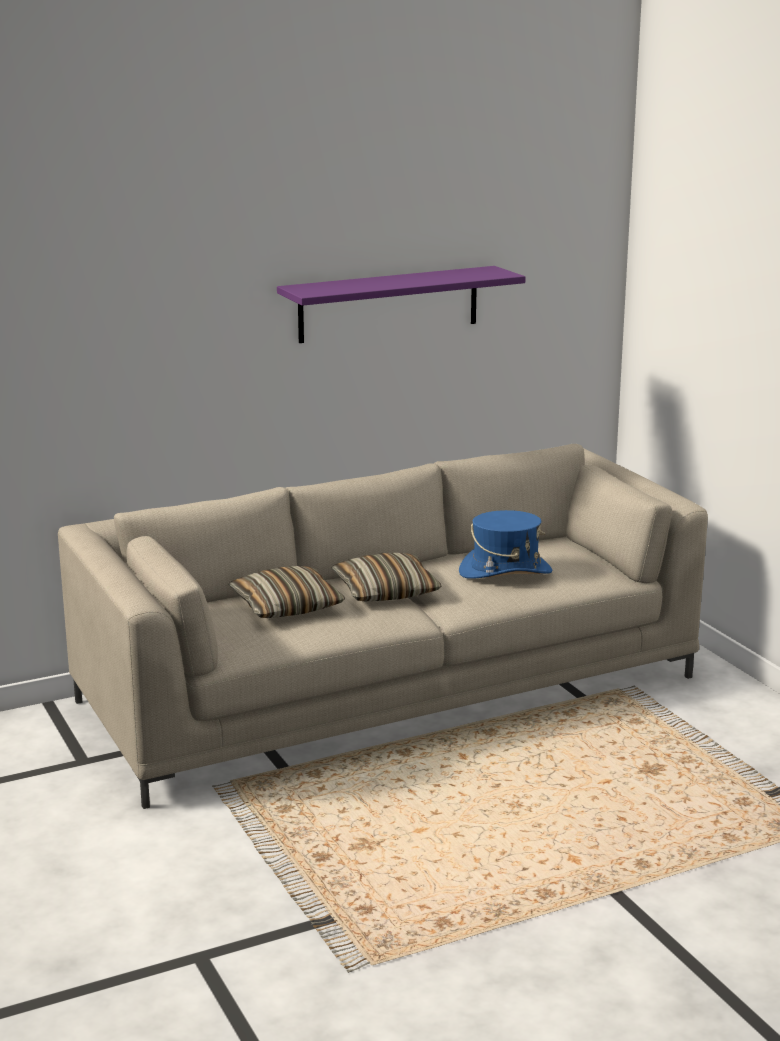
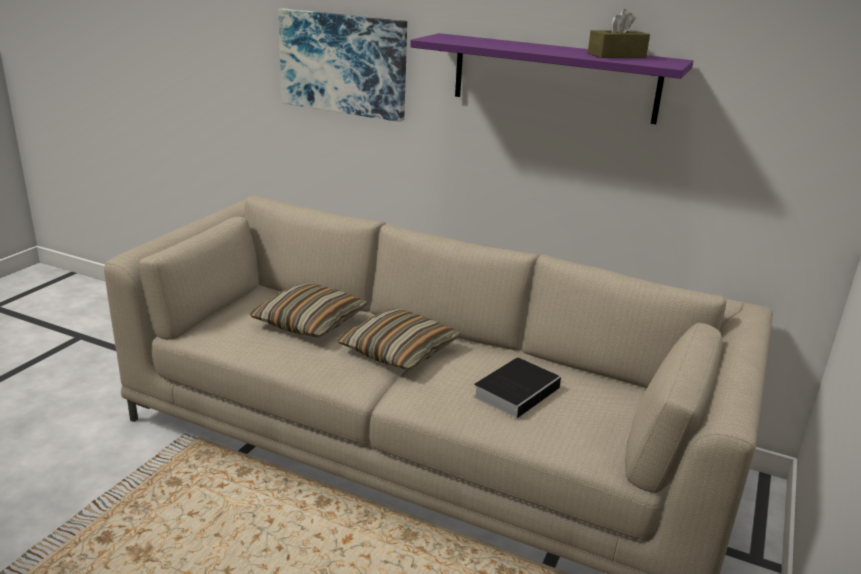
camera: 50 degrees right, 5 degrees up
blue hat [459,510,552,579] -> book [473,357,564,419]
none -> picture [278,8,407,122]
none -> brown tissue box [588,9,650,58]

